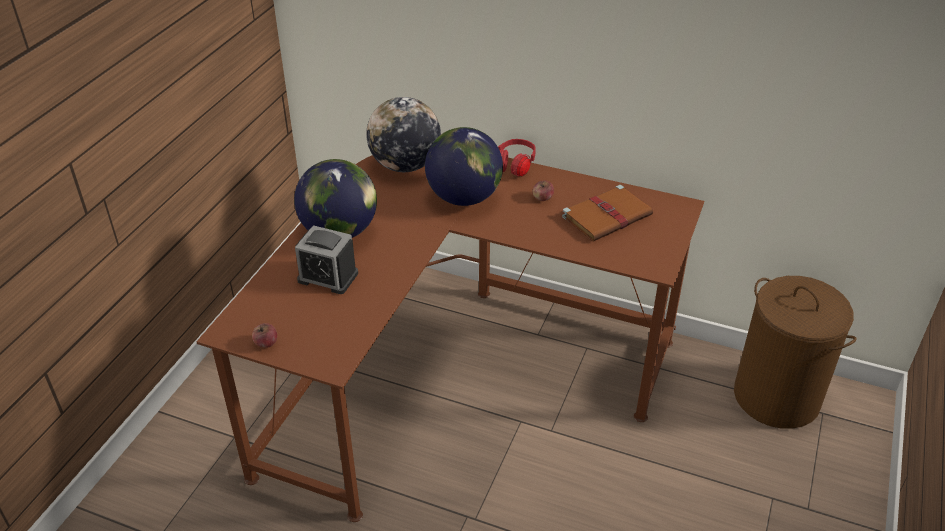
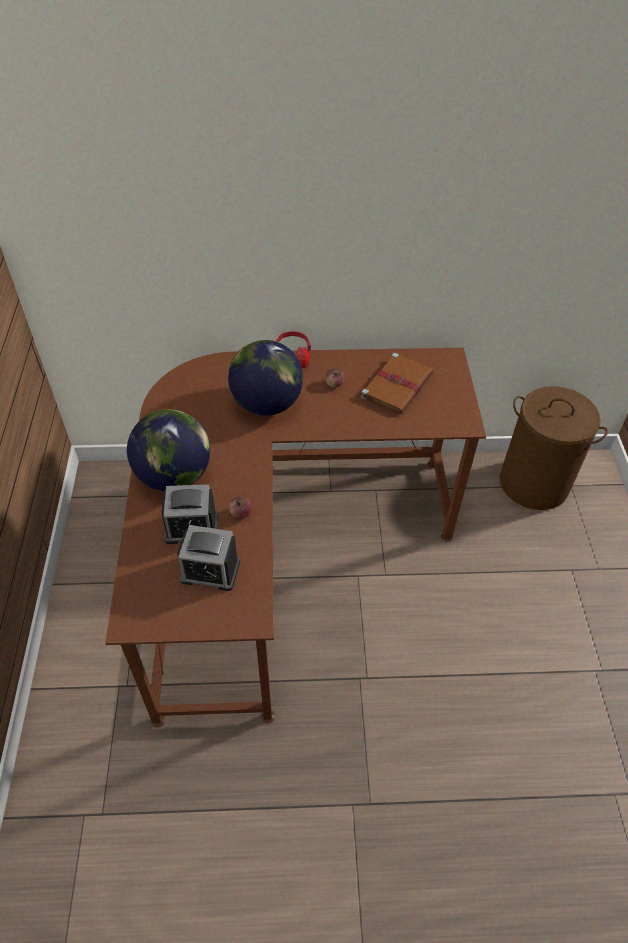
camera: 25 degrees left, 10 degrees up
apple [252,323,277,348] -> apple moved to [229,496,252,518]
globe [366,97,441,172] -> none
none -> alarm clock [177,525,240,591]

